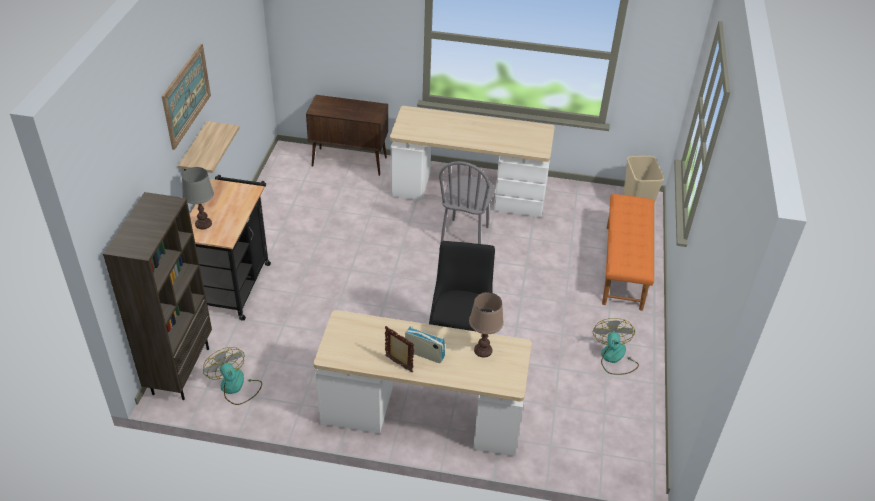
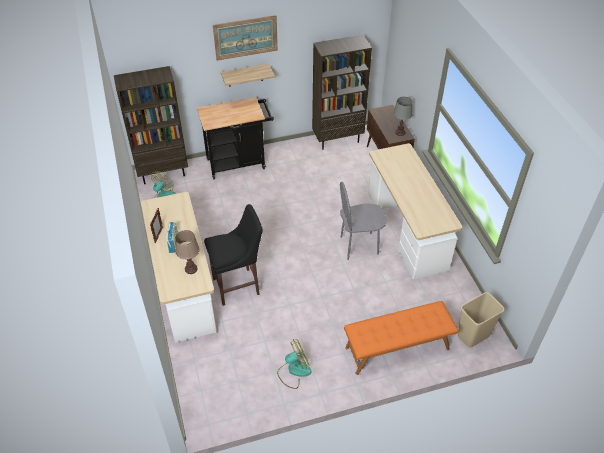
camera: 65 degrees right, 5 degrees up
grey table lamp [182,167,214,230] -> grey table lamp moved to [393,97,413,136]
none -> brown bookcase [312,35,372,150]

